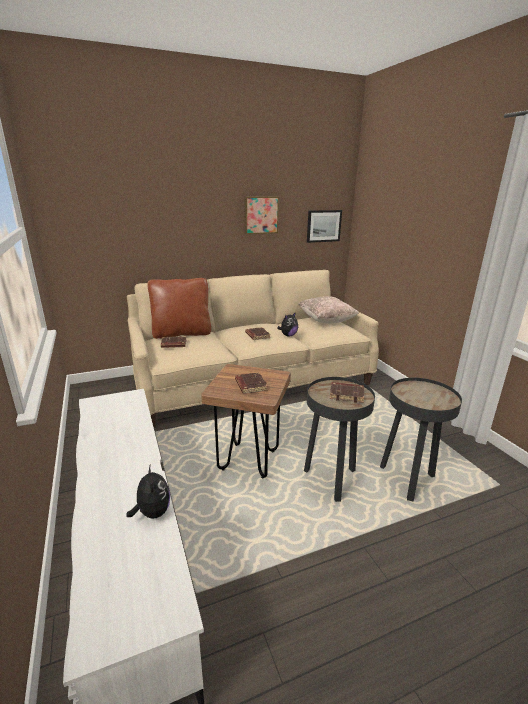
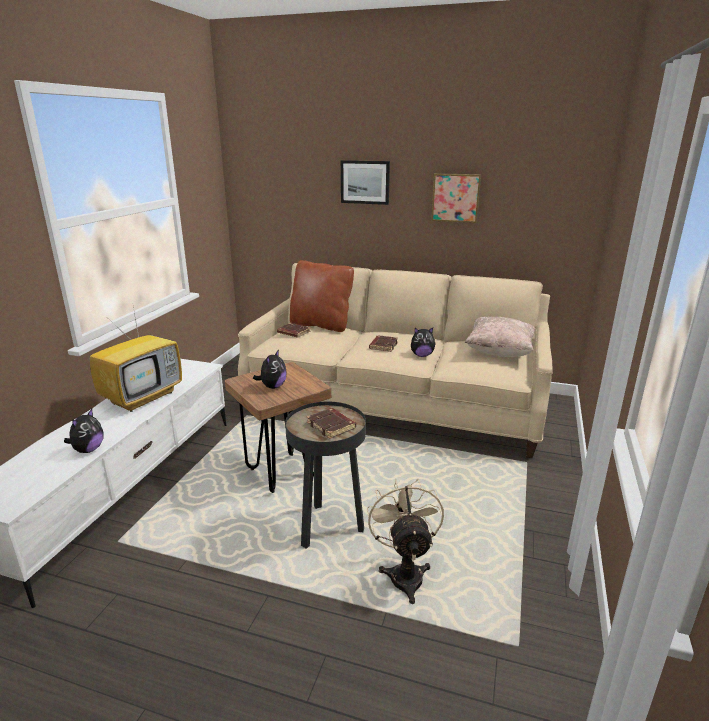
camera: 40 degrees right, 0 degrees up
brown book [235,372,268,394] -> plush toy [253,349,287,389]
picture [307,210,342,243] -> picture moved to [341,160,390,205]
black side table [380,378,462,502] -> beige fan [367,479,444,604]
none -> television [90,301,182,412]

